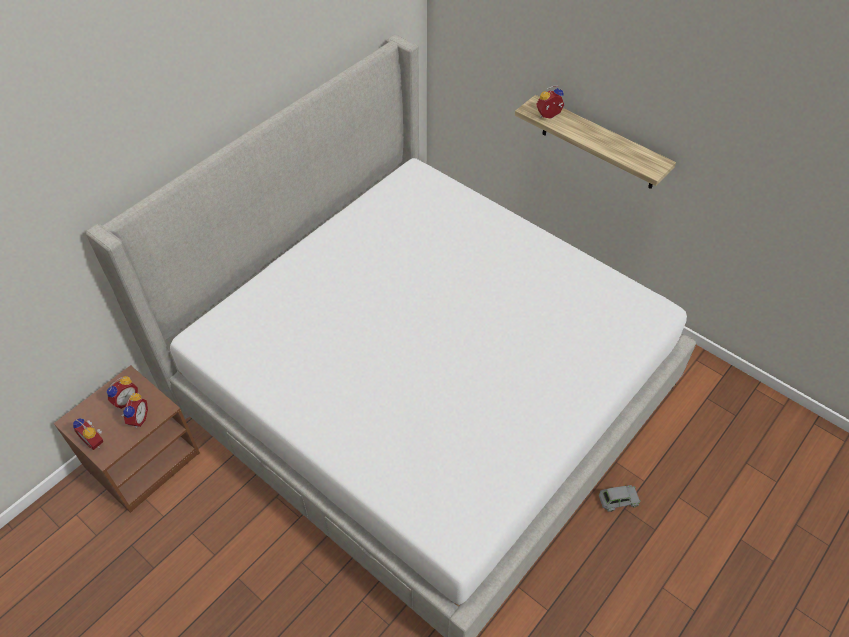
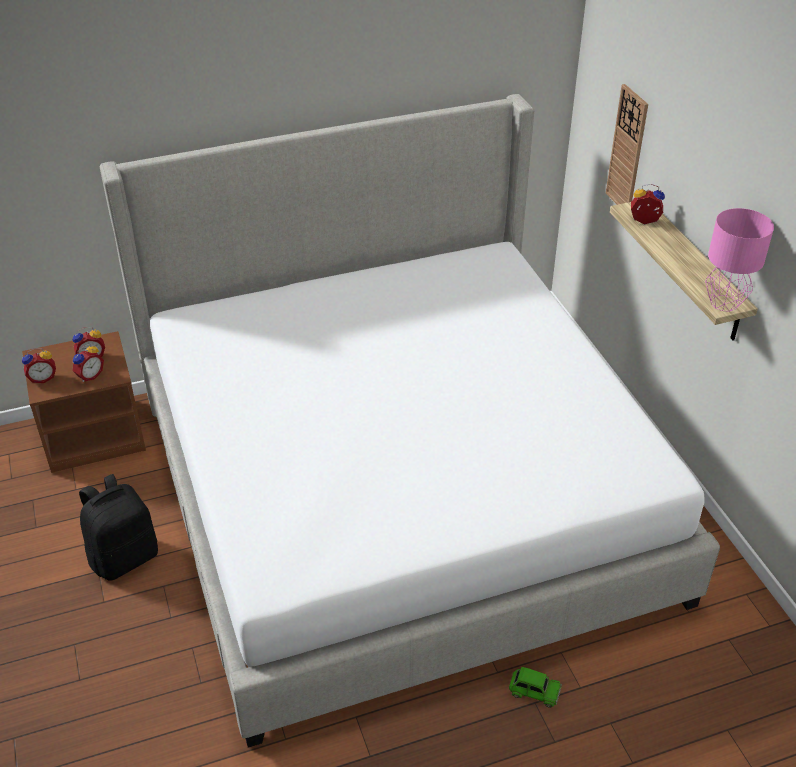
camera: 30 degrees right, 10 degrees down
alarm clock [73,418,103,450] -> alarm clock turned 90 degrees counterclockwise [22,348,56,383]
grey toy car [599,485,641,512] -> green toy car [509,667,562,708]
none -> black backpack [79,474,158,581]
none -> wall clock [606,84,648,205]
none -> pink table lamp [705,208,774,312]

